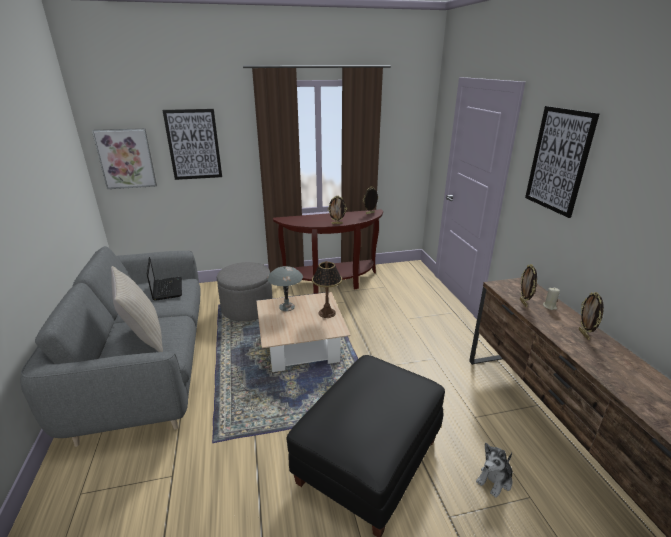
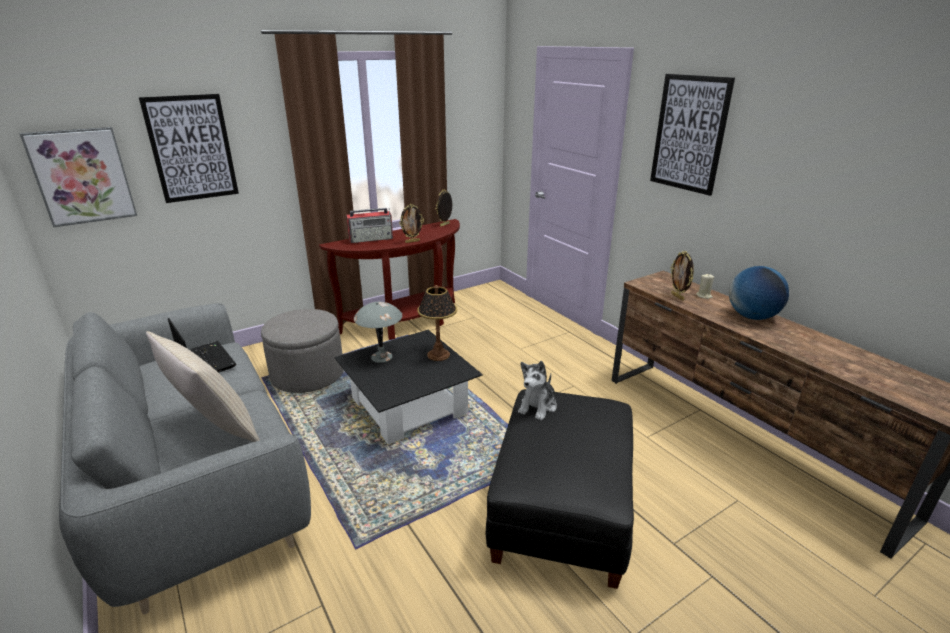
camera: 20 degrees left, 0 degrees up
beige coffee table [257,292,350,372] -> black coffee table [334,330,482,445]
plush toy [476,443,513,498] -> plush toy moved to [518,361,557,421]
picture frame [579,292,604,340] -> globe [729,266,789,320]
none -> radio [346,208,393,243]

